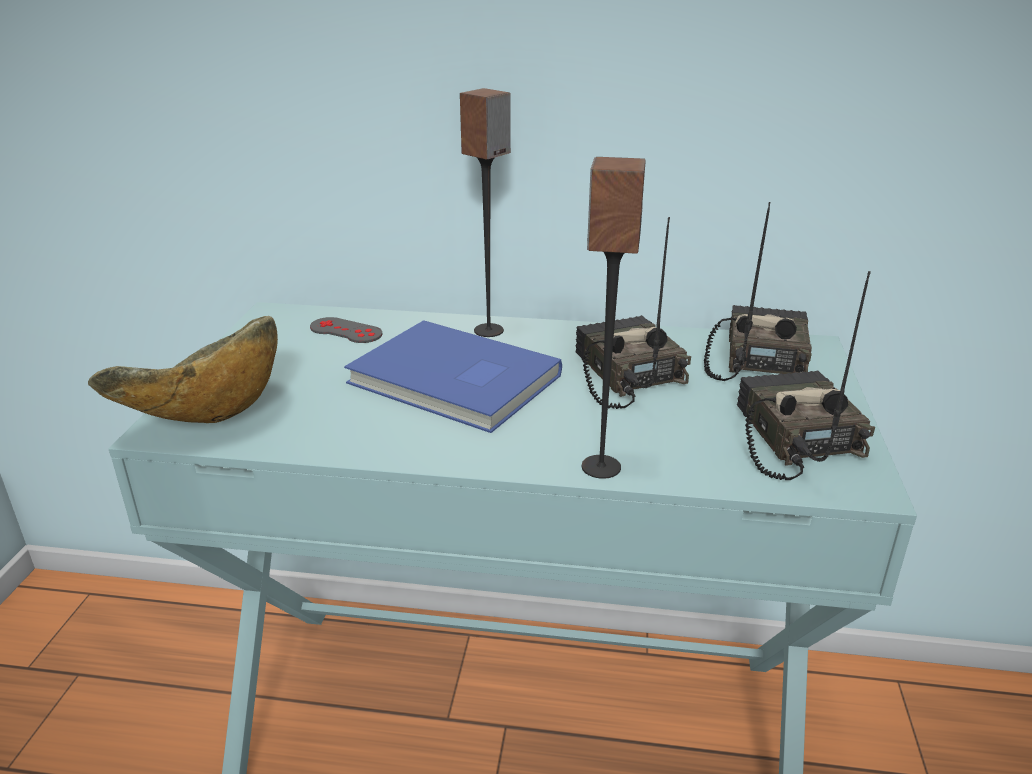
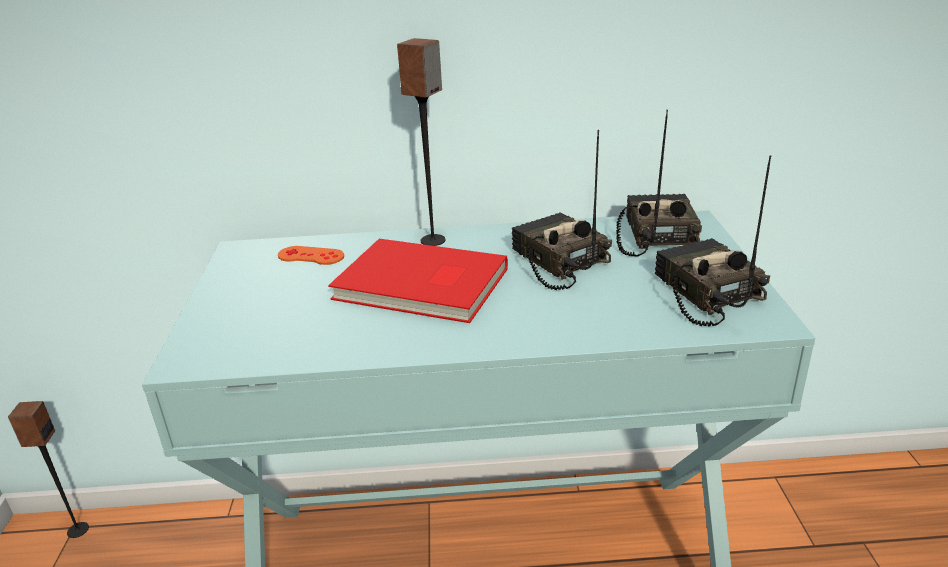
camera: 10 degrees left, 0 degrees up
bowl [88,316,278,423] -> none
grey game controller [310,317,382,343] -> orange game controller [278,246,344,265]
blue book [344,320,562,433] -> red book [328,239,508,323]
speaker [582,157,646,479] -> speaker moved to [8,401,89,538]

